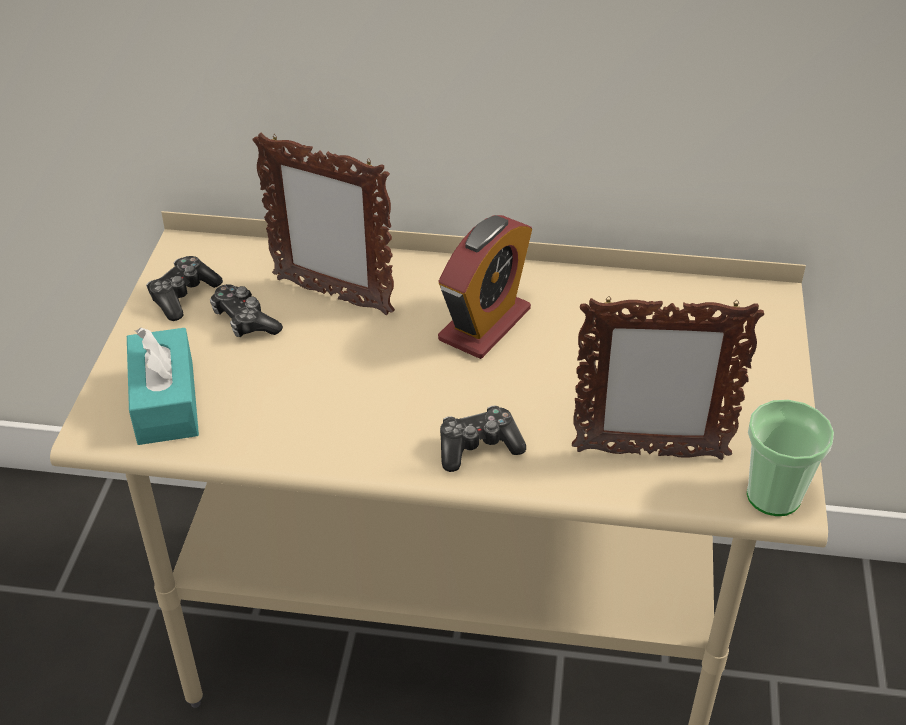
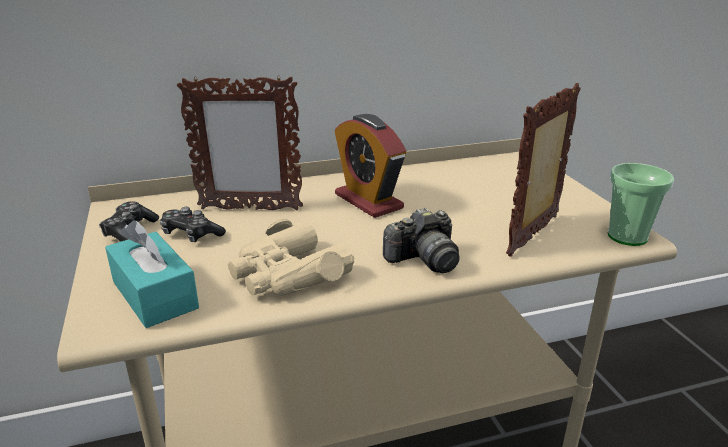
camera: 25 degrees left, 15 degrees down
alarm clock [438,215,532,359] -> alarm clock turned 135 degrees clockwise [335,114,406,218]
game controller [440,406,526,472] -> camera [383,208,460,273]
picture frame [572,296,764,460] -> picture frame turned 150 degrees clockwise [506,83,581,257]
none -> beige binoculars [228,219,355,296]

